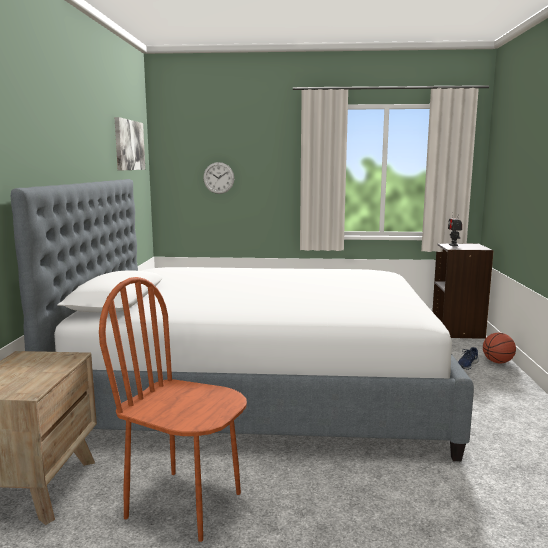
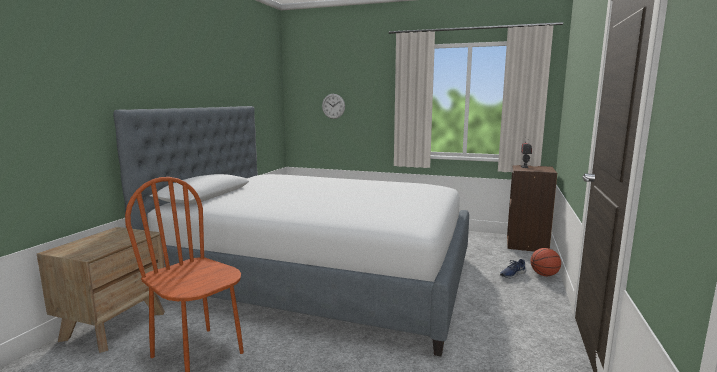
camera: 15 degrees right, 0 degrees up
picture [114,117,145,170] -> none
grey bookcase [432,243,494,339] -> brown bookcase [507,165,557,252]

